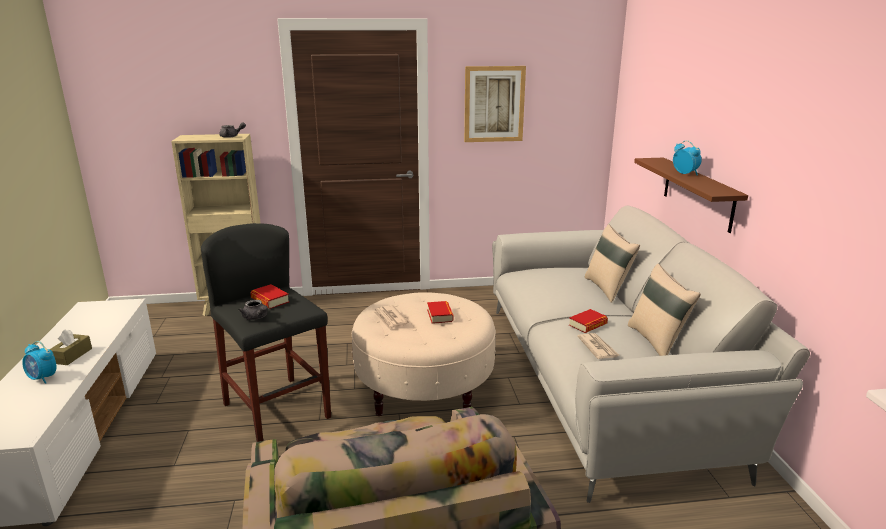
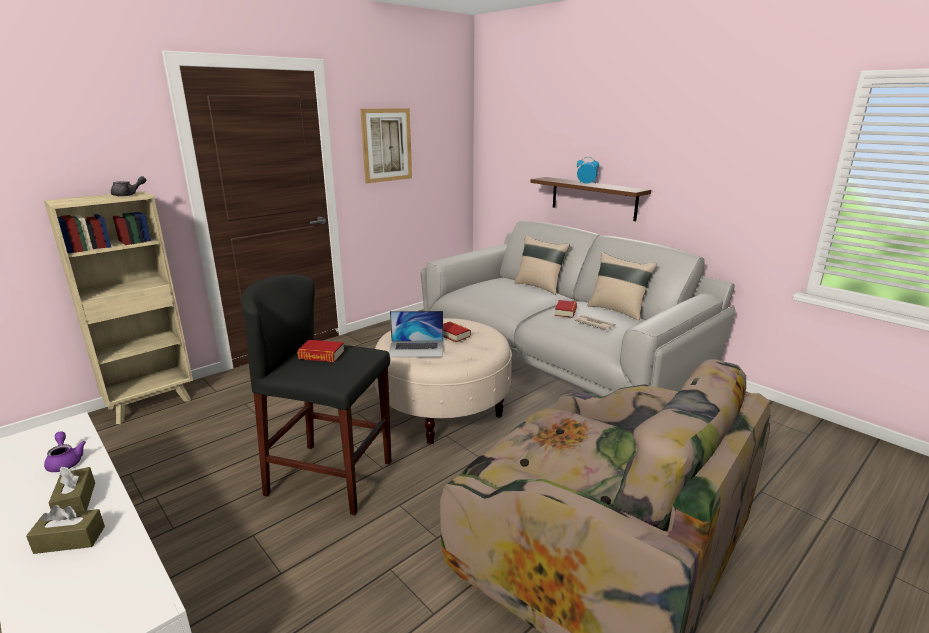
camera: 35 degrees left, 0 degrees up
alarm clock [22,341,56,384] -> brown tissue box [26,505,105,554]
grey teapot [239,300,268,320] -> none
newspaper [373,305,408,330] -> laptop [389,311,444,357]
none -> purple teapot [44,432,86,472]

